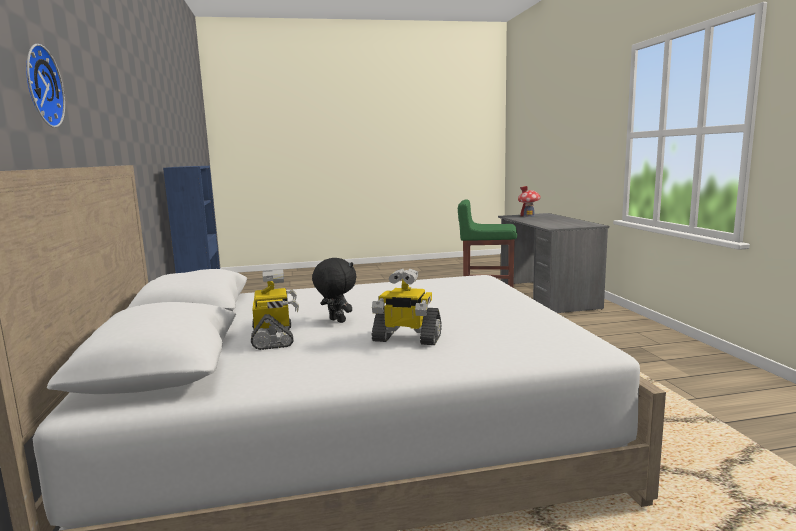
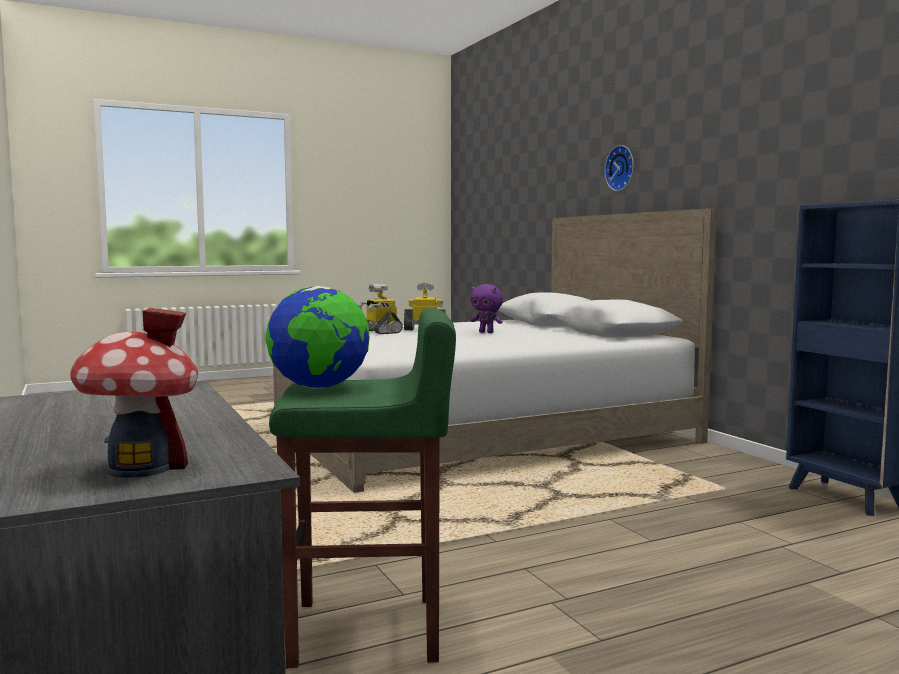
camera: 165 degrees right, 5 degrees down
toy robot [251,269,299,350] -> toy robot moved to [358,284,403,335]
black plush toy [312,258,356,323] -> purple plush toy [470,284,503,333]
none -> globe [265,286,369,389]

